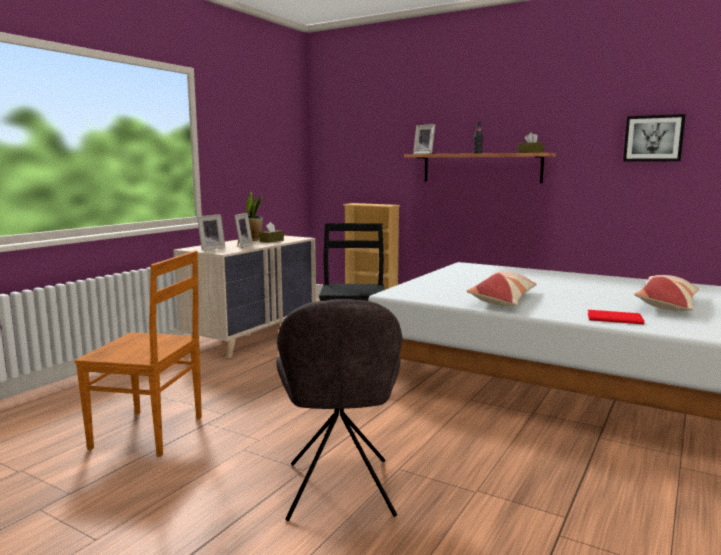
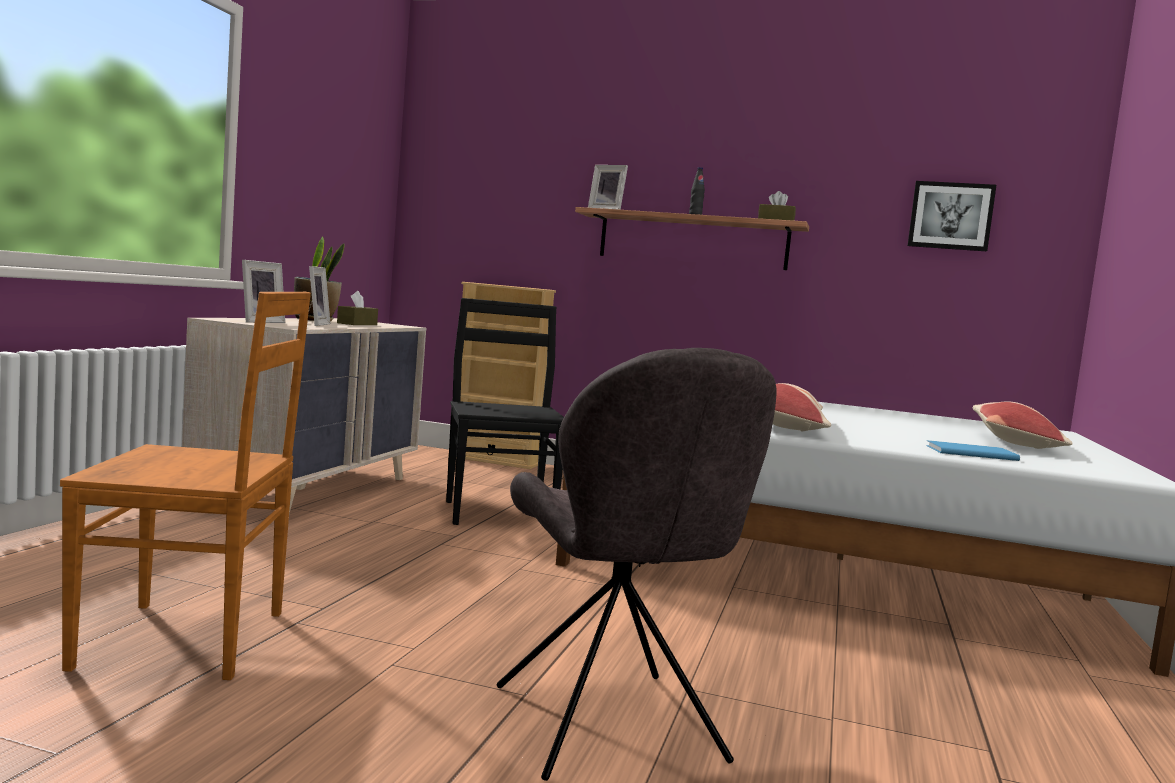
camera: 15 degrees left, 5 degrees down
red book [588,310,644,324] -> blue book [926,440,1020,461]

